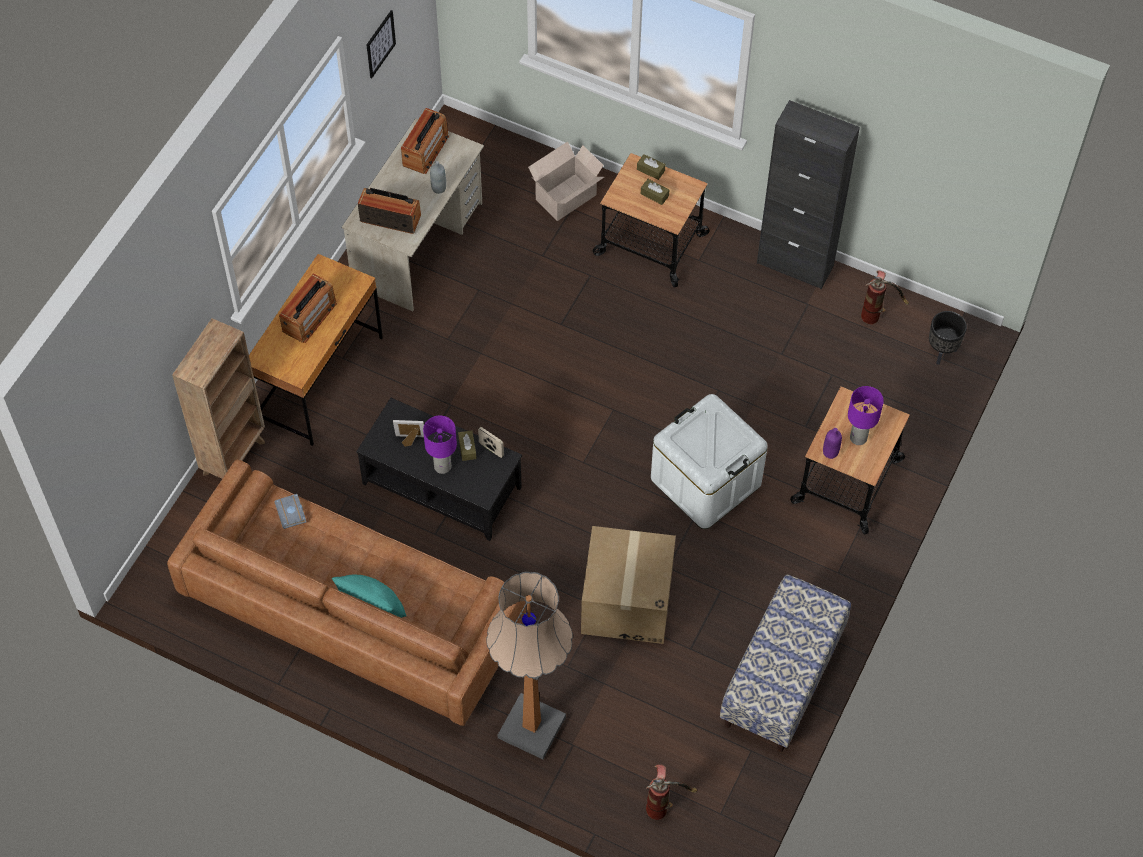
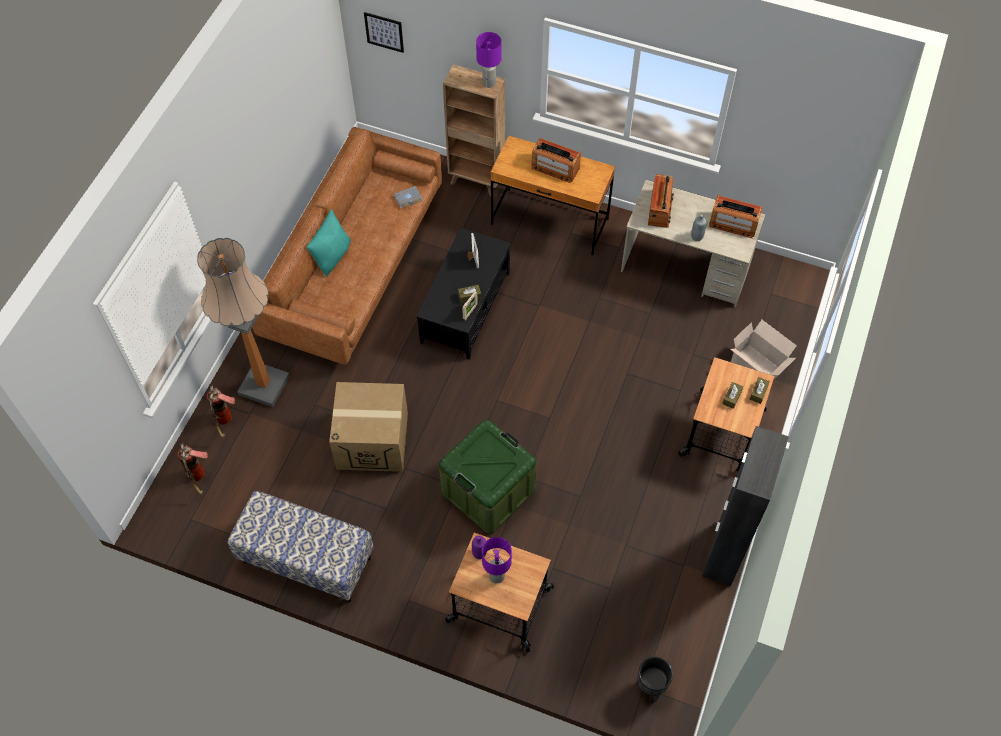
camera: 85 degrees right, 0 degrees up
picture [366,10,396,78] -> picture moved to [364,12,404,53]
purple table lamp [423,416,457,474] -> purple table lamp moved to [476,32,502,88]
white storage box [651,394,768,529] -> green storage box [439,420,537,534]
fire extinguisher [861,271,909,324] -> fire extinguisher moved to [207,384,235,438]

